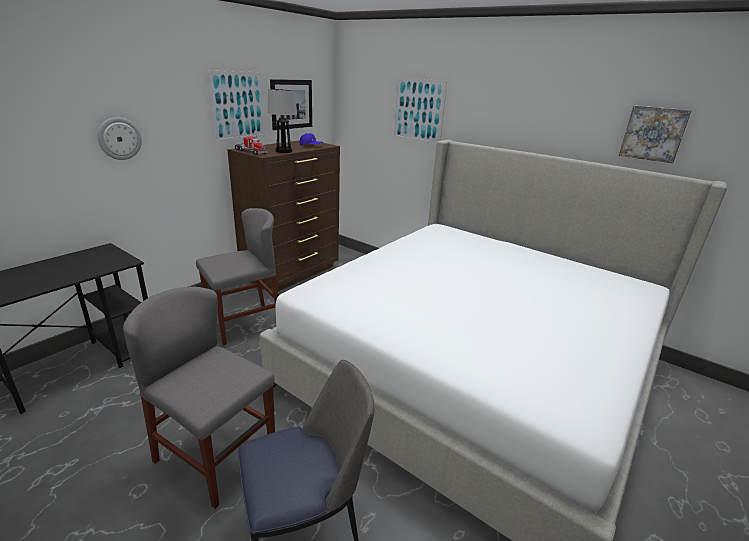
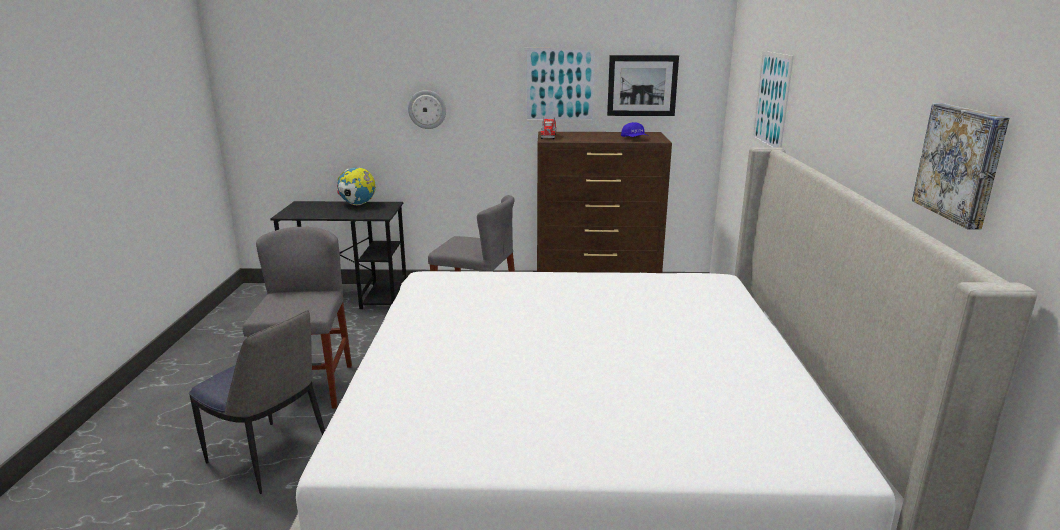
camera: 55 degrees right, 5 degrees down
table lamp [268,89,297,153] -> none
none -> globe [337,168,376,205]

